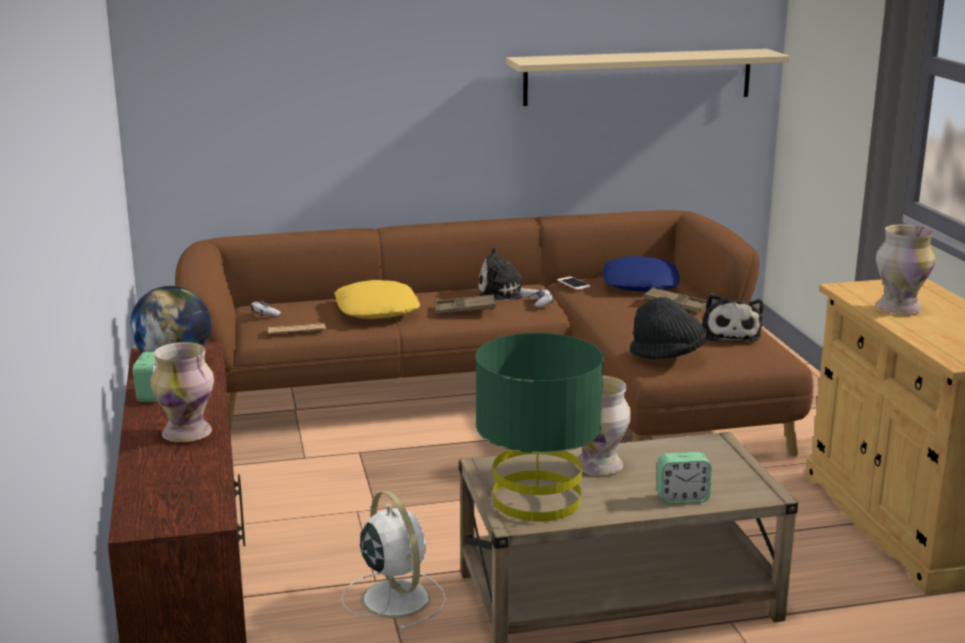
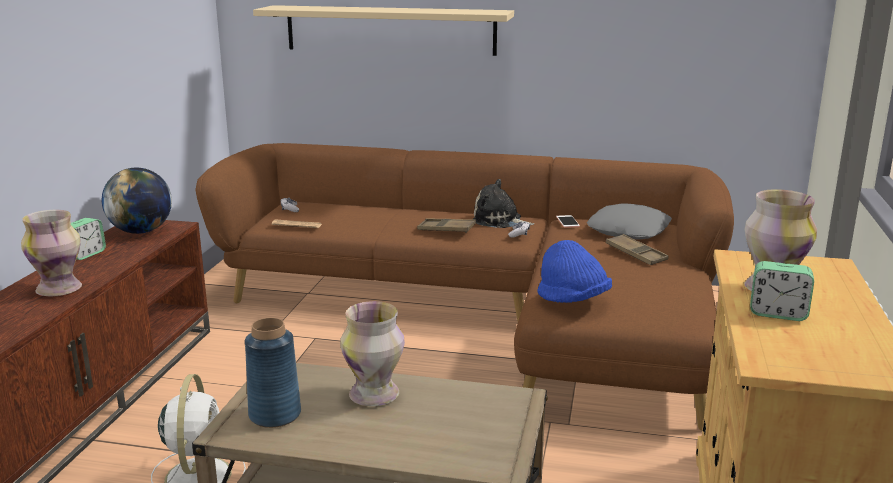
camera: 25 degrees right, 0 degrees up
yellow pillow [334,280,420,319] -> none
green table lamp [476,333,604,522] -> blue vase [245,318,301,428]
beige shelf [506,49,790,106] -> beige shelf moved to [253,5,514,56]
blue pillow [603,256,680,292] -> grey pillow [587,203,672,240]
black hat [630,297,708,359] -> blue hat [537,240,612,303]
alarm clock [657,452,712,504] -> alarm clock moved to [750,261,814,321]
plush toy [702,293,763,341] -> none

